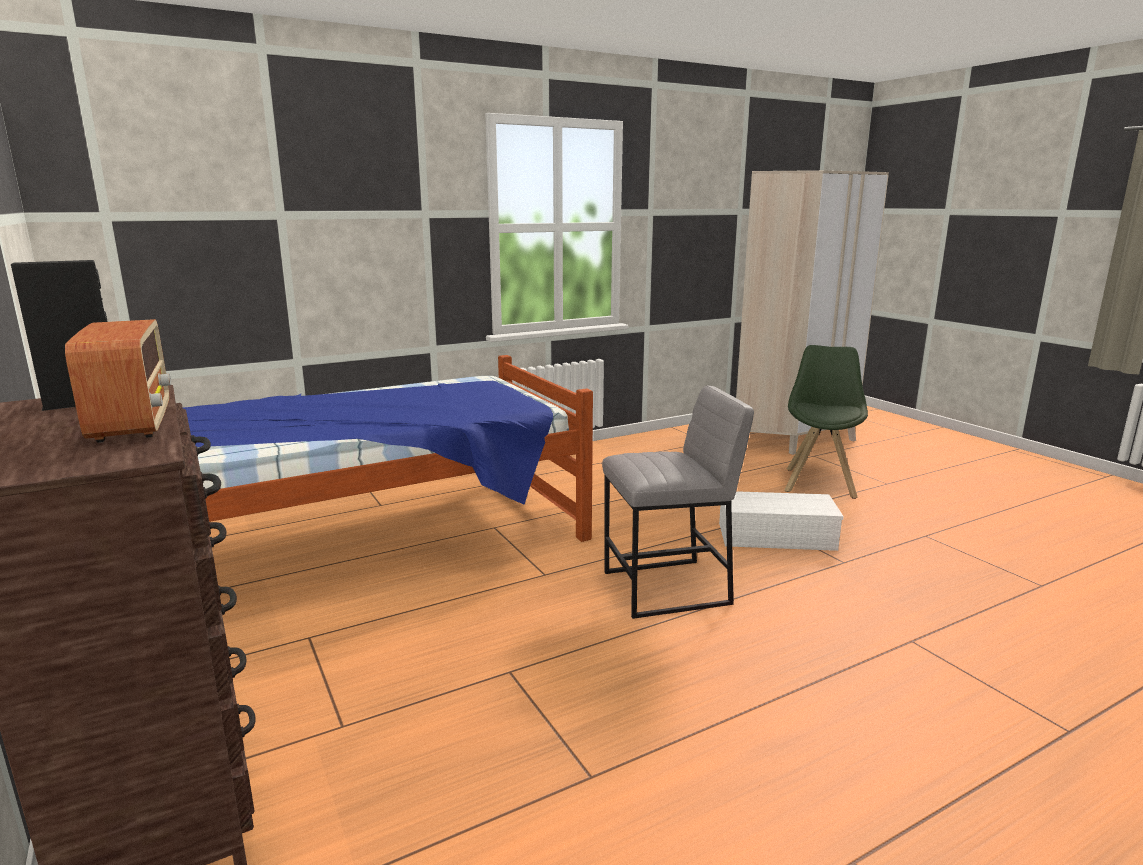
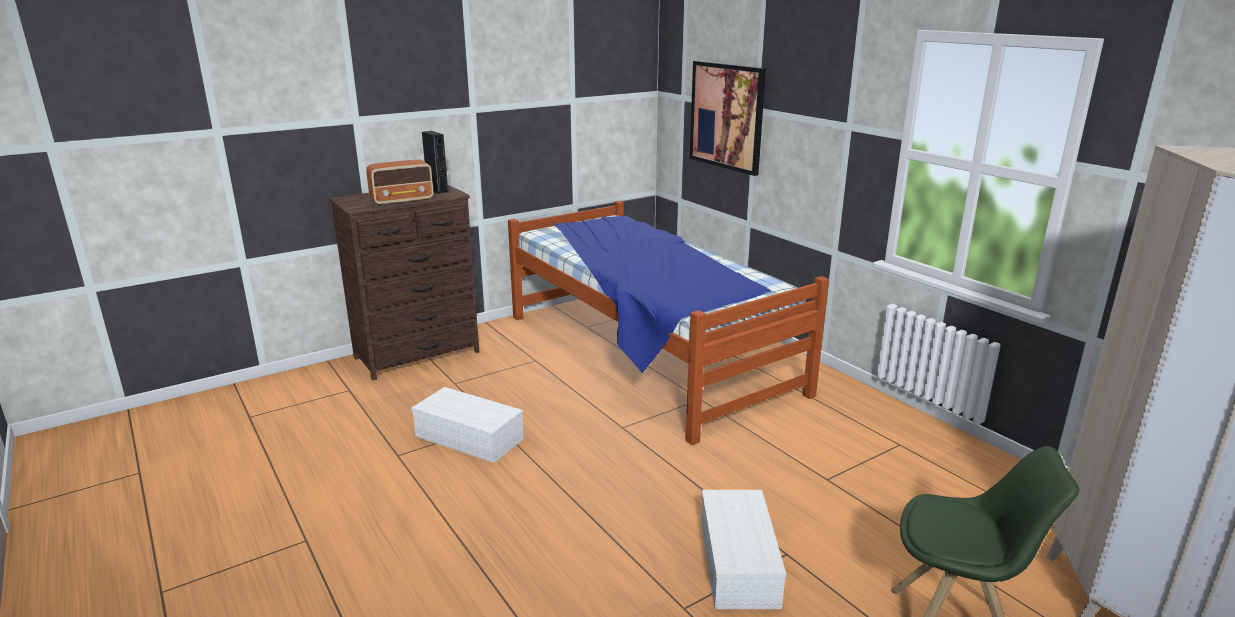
camera: 85 degrees right, 5 degrees up
grey chair [602,385,754,619] -> none
none -> white storage box [411,387,524,463]
none -> picture [690,61,766,176]

